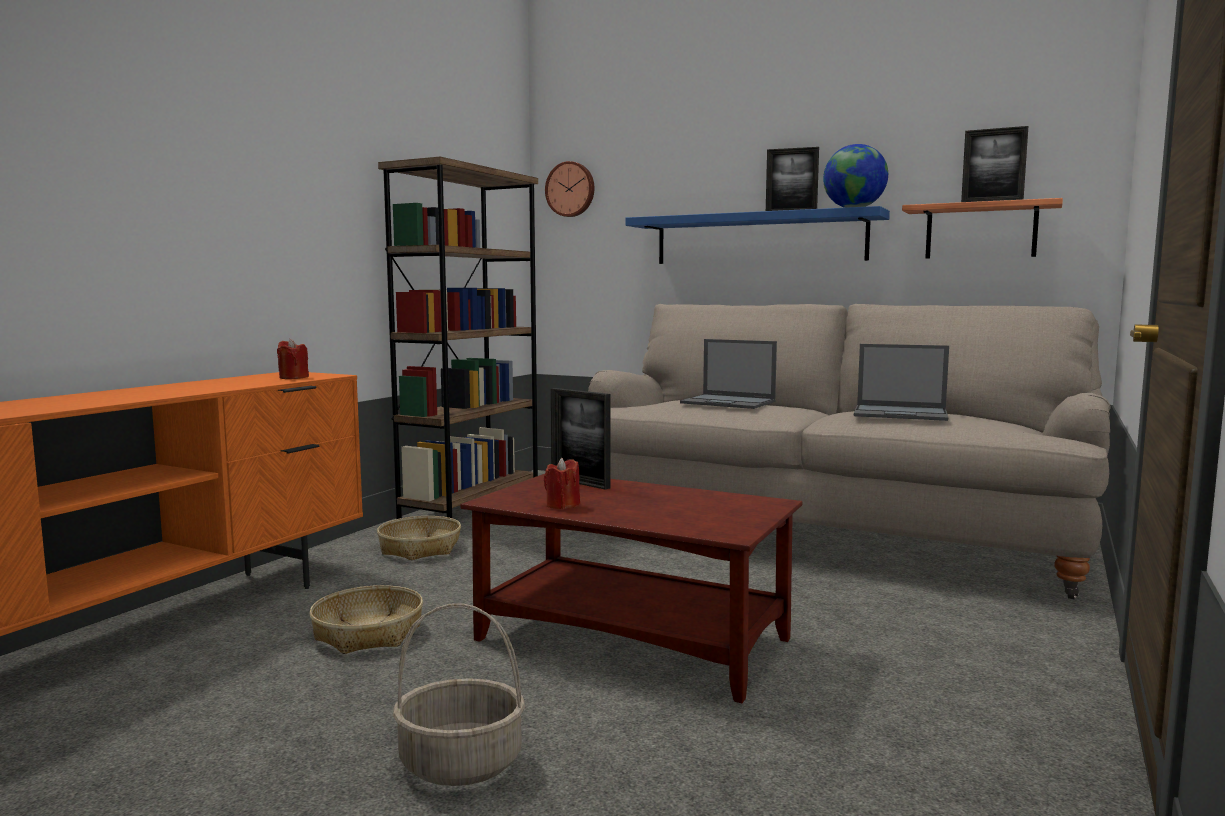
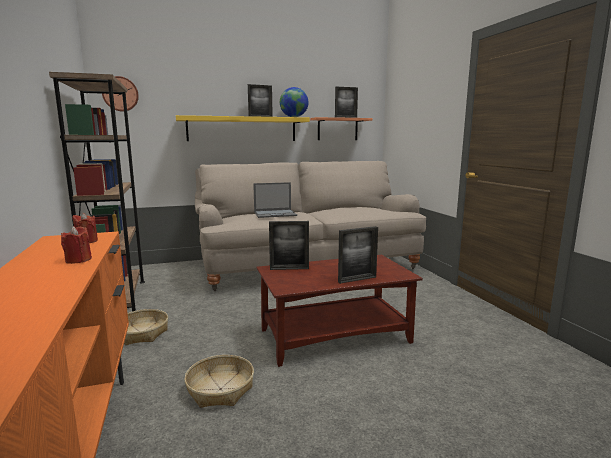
camera: 45 degrees left, 5 degrees up
basket [393,603,525,786] -> none
red candle [544,458,580,509] -> red candle moved to [61,226,92,264]
blue shelf [625,206,890,264] -> yellow shelf [176,115,310,141]
laptop [854,344,949,421] -> none
none -> picture frame [338,226,378,284]

